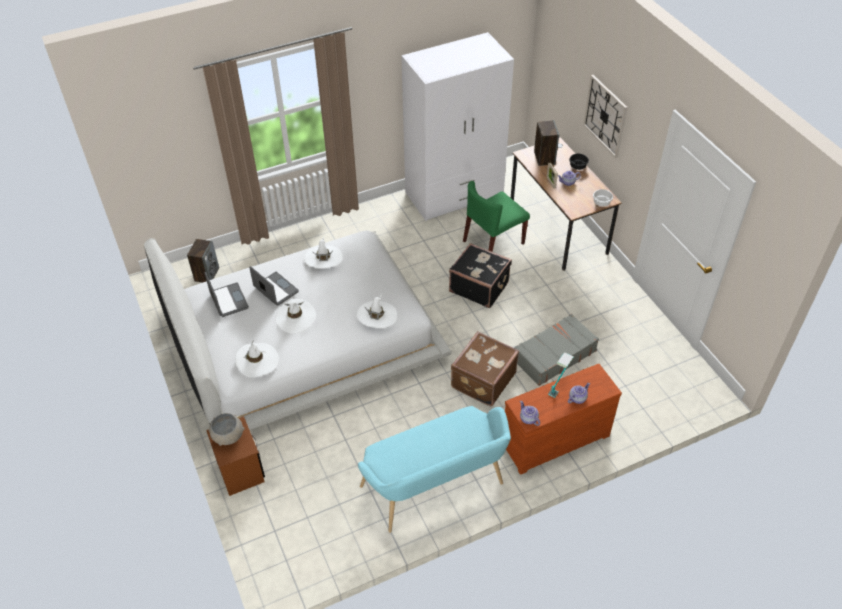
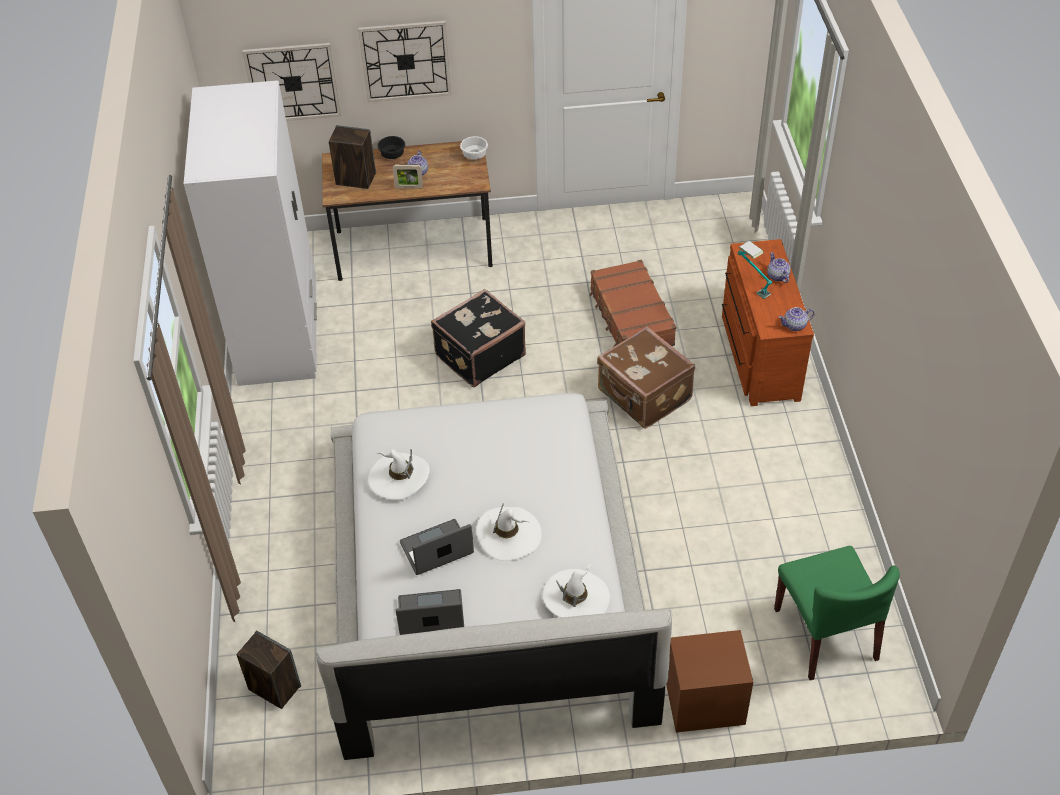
camera: 70 degrees left, 0 degrees up
grey bowl [209,413,245,446] -> none
white hat [357,294,397,328] -> none
turquoise bench [358,406,511,533] -> none
green chair [463,181,530,252] -> green chair moved to [774,546,900,680]
grey suitcase [514,314,599,386] -> brown suitcase [589,260,676,346]
none -> wall clock [243,43,341,121]

